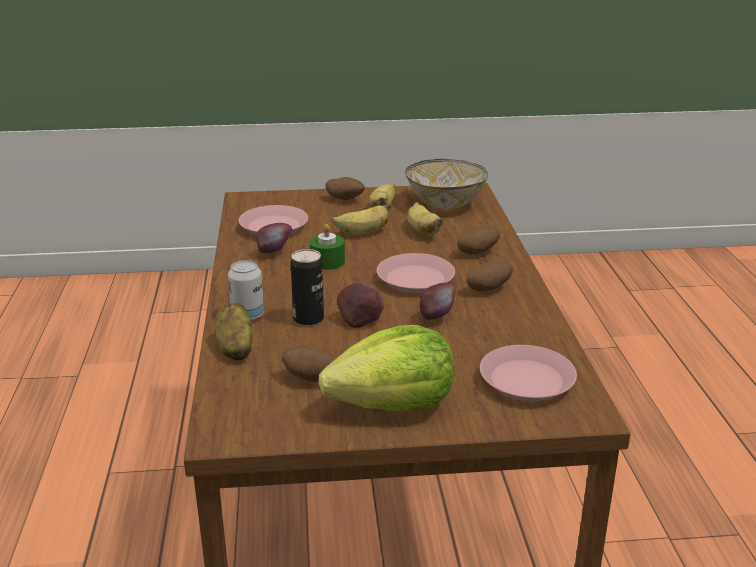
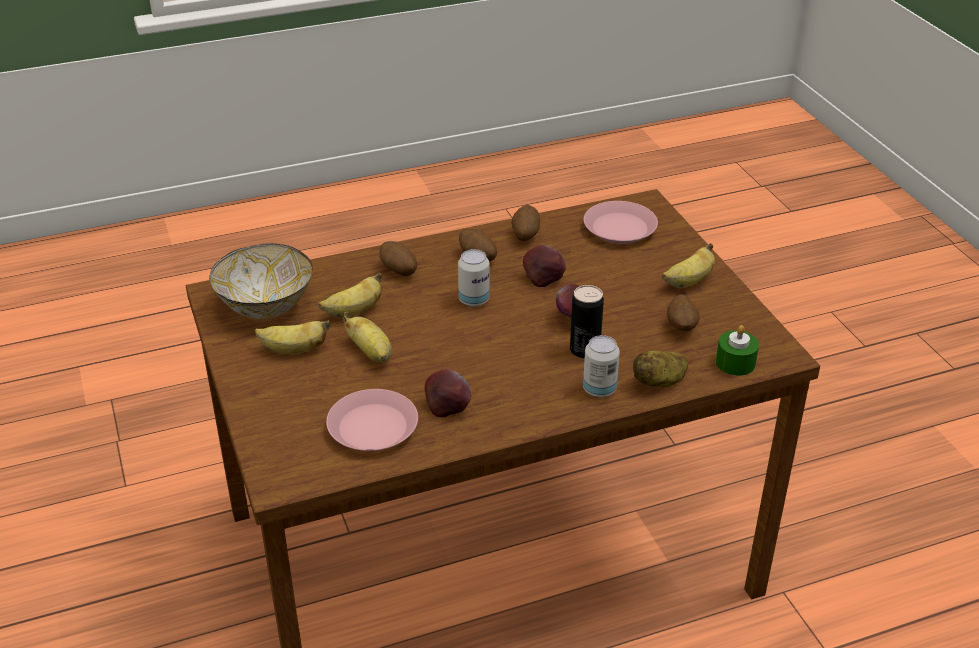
camera: 105 degrees left, 10 degrees up
green candle [310,224,345,270] -> green candle moved to [716,325,759,376]
lettuce [319,325,454,412] -> banana [662,243,715,288]
potato [326,177,365,200] -> potato moved to [511,205,540,241]
pink plate [377,253,455,293] -> can [458,249,489,307]

